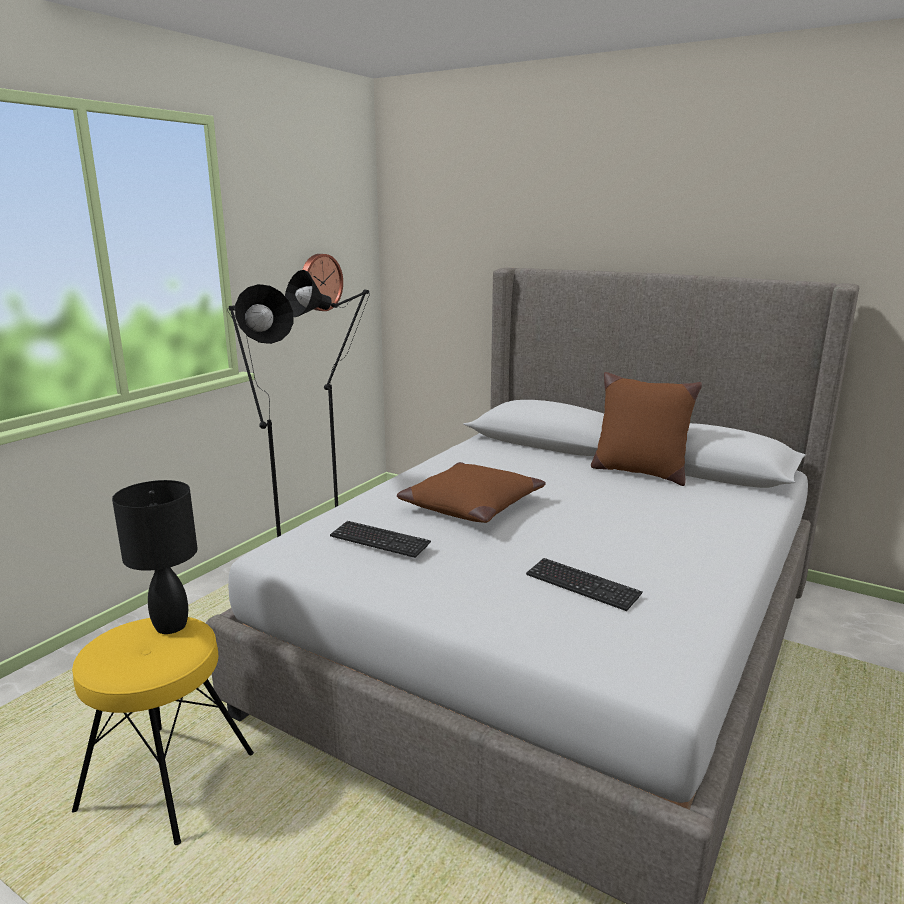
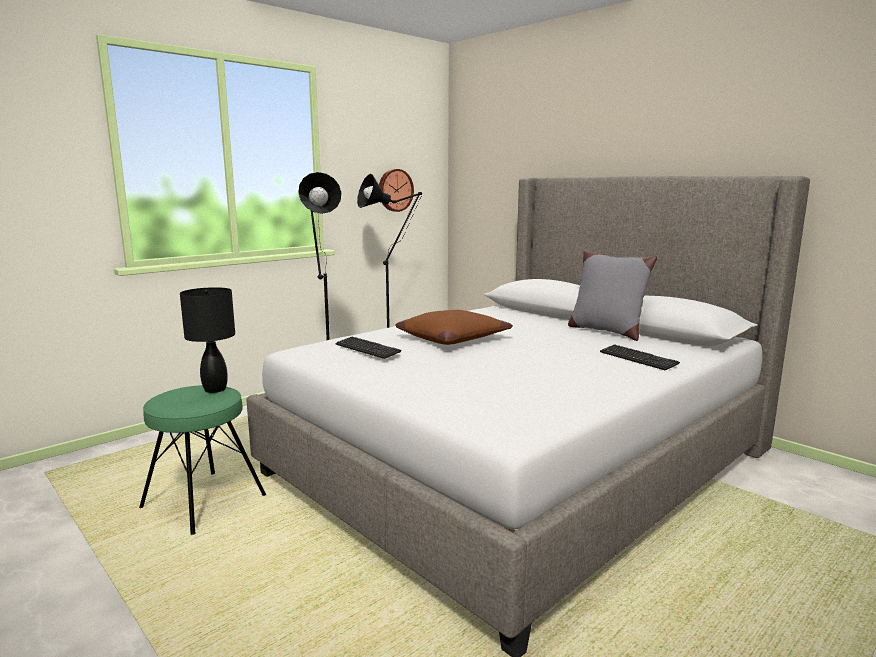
camera: 15 degrees right, 5 degrees down
yellow stool [72,617,254,845] -> green stool [139,385,266,535]
keyboard [526,558,643,611] -> keyboard moved to [600,344,680,370]
brown pillow [591,372,702,486] -> grey pillow [568,250,657,341]

